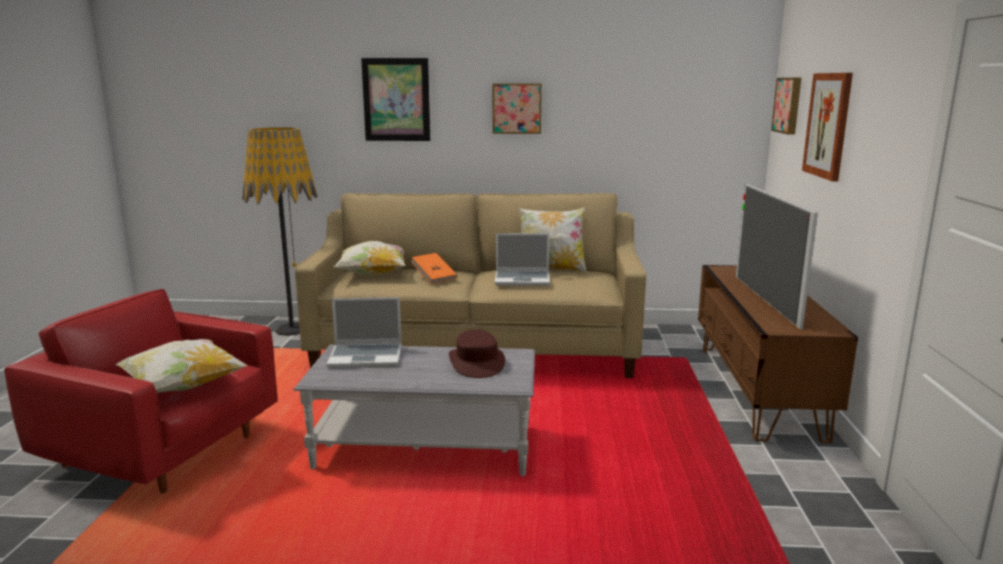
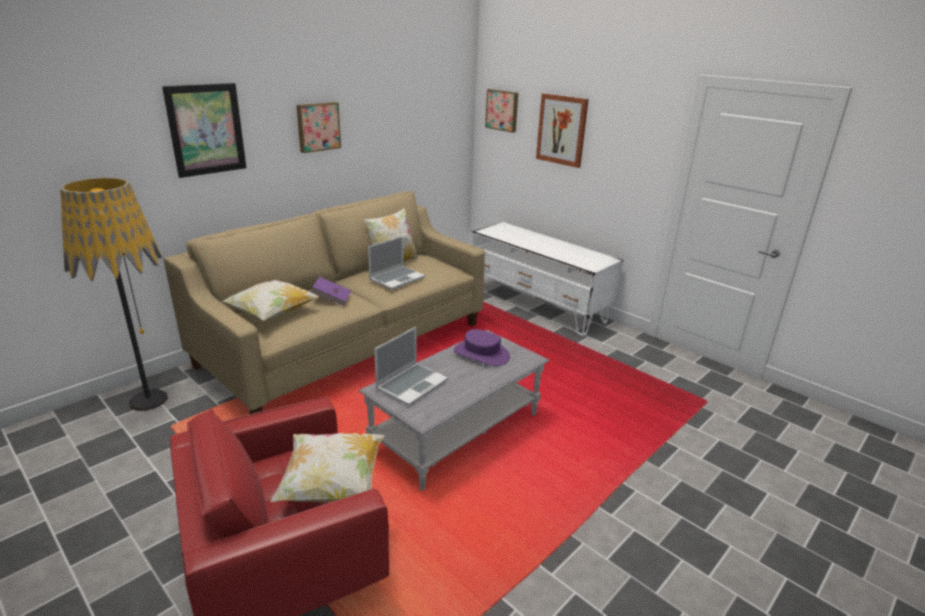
camera: 50 degrees left, 10 degrees up
orange book [411,253,457,284] -> purple book [311,277,351,306]
brown hat [449,330,505,378] -> purple hat [454,329,510,366]
brown tv stand [698,265,858,443] -> white tv stand [471,222,623,336]
television [736,184,818,329] -> none

